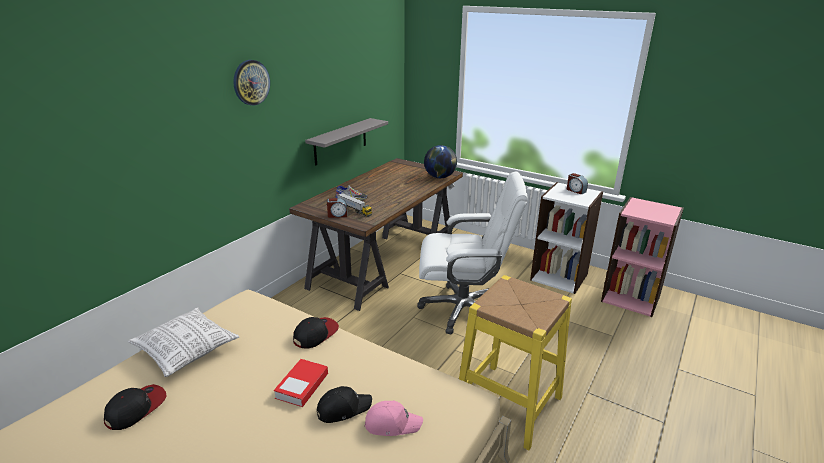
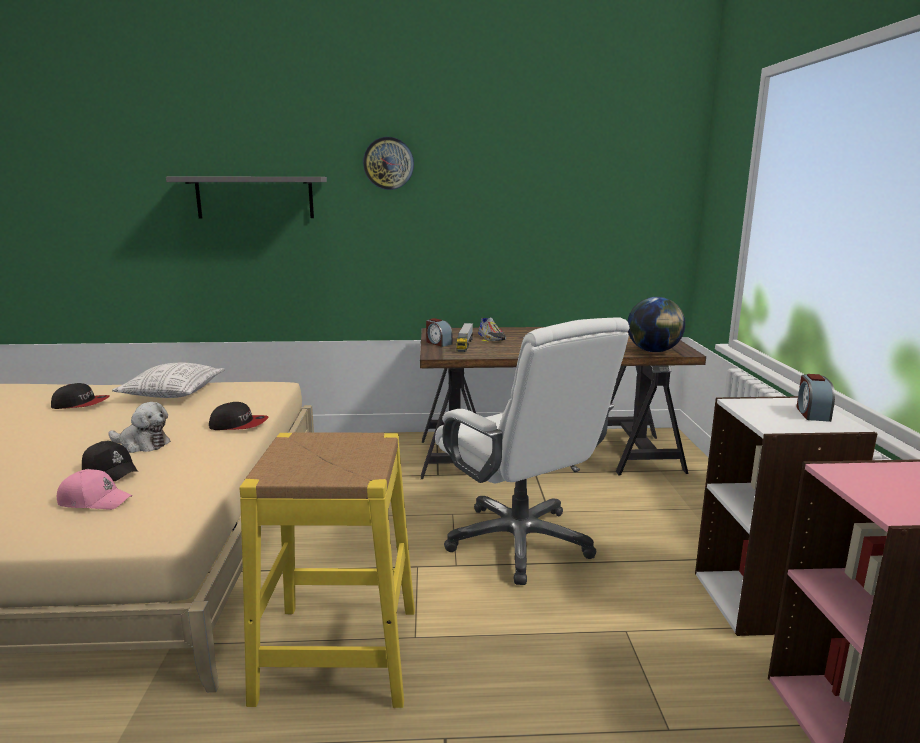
camera: 55 degrees right, 10 degrees down
book [274,359,328,407] -> plush toy [108,402,171,453]
grey shelf [305,118,388,165] -> grey shelf moved to [166,177,327,218]
pink cap [364,401,423,436] -> pink cap turned 45 degrees counterclockwise [57,469,132,510]

